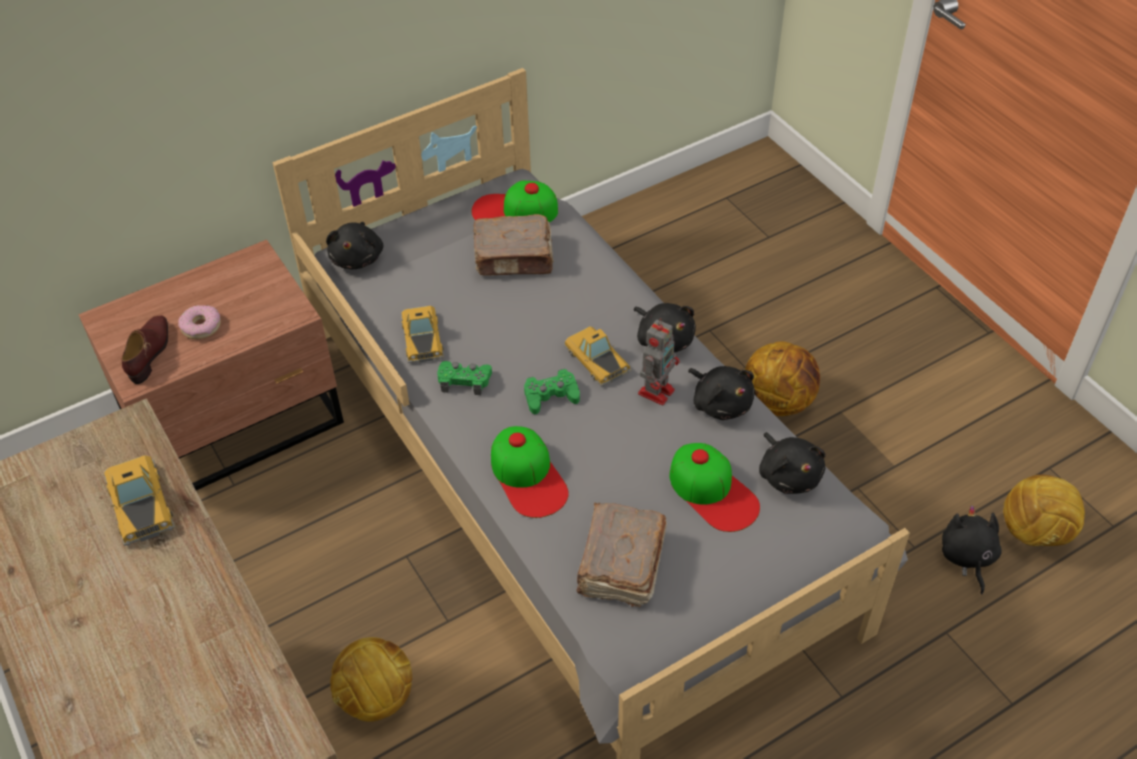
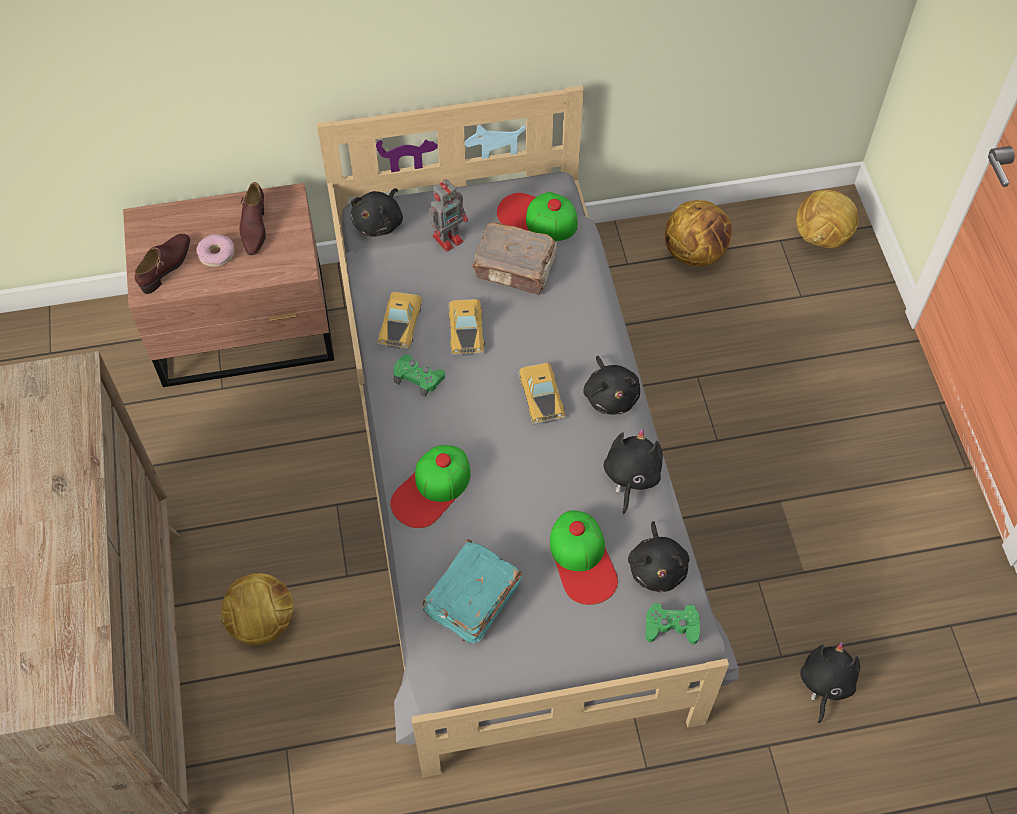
camera: 20 degrees right, 10 degrees up
toy car [104,455,175,546] -> toy car moved to [448,299,485,356]
cap [491,426,569,518] -> cap turned 45 degrees clockwise [390,445,471,528]
green game controller [524,369,580,414] -> green game controller moved to [645,603,700,645]
brown book [576,503,667,607] -> turquoise book [423,539,522,644]
toy robot [638,318,680,405] -> toy robot moved to [429,179,468,252]
black plush toy [688,366,755,420] -> black plush toy turned 150 degrees counterclockwise [603,429,663,515]
basketball [745,341,820,416] -> basketball moved to [665,200,732,266]
football [1003,474,1085,546] -> football moved to [796,189,859,249]
none -> brown shoe [240,182,266,255]

